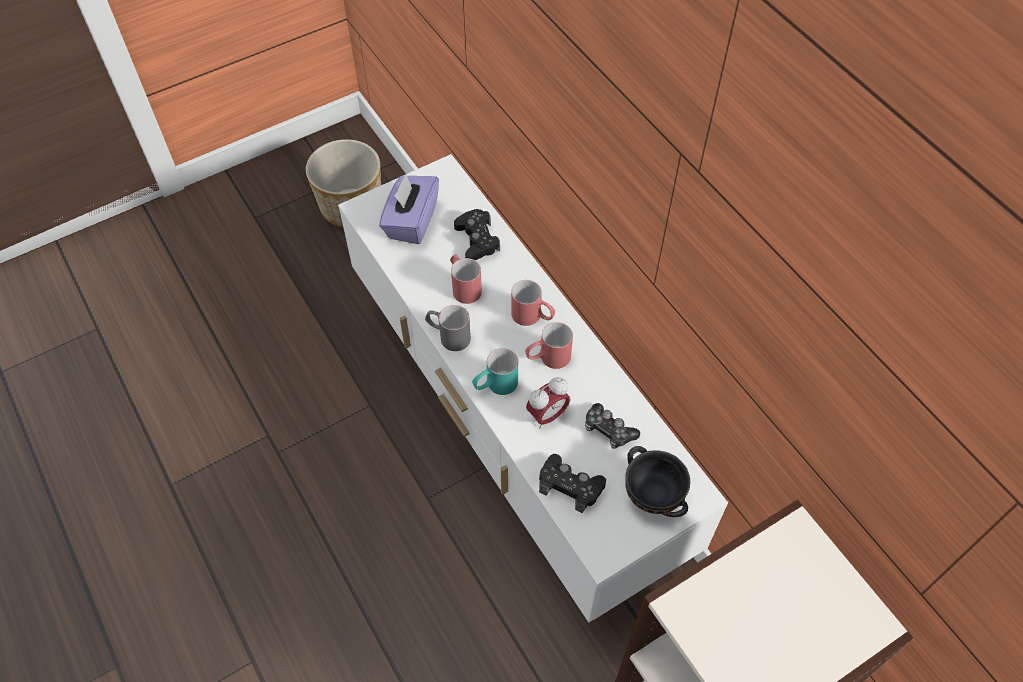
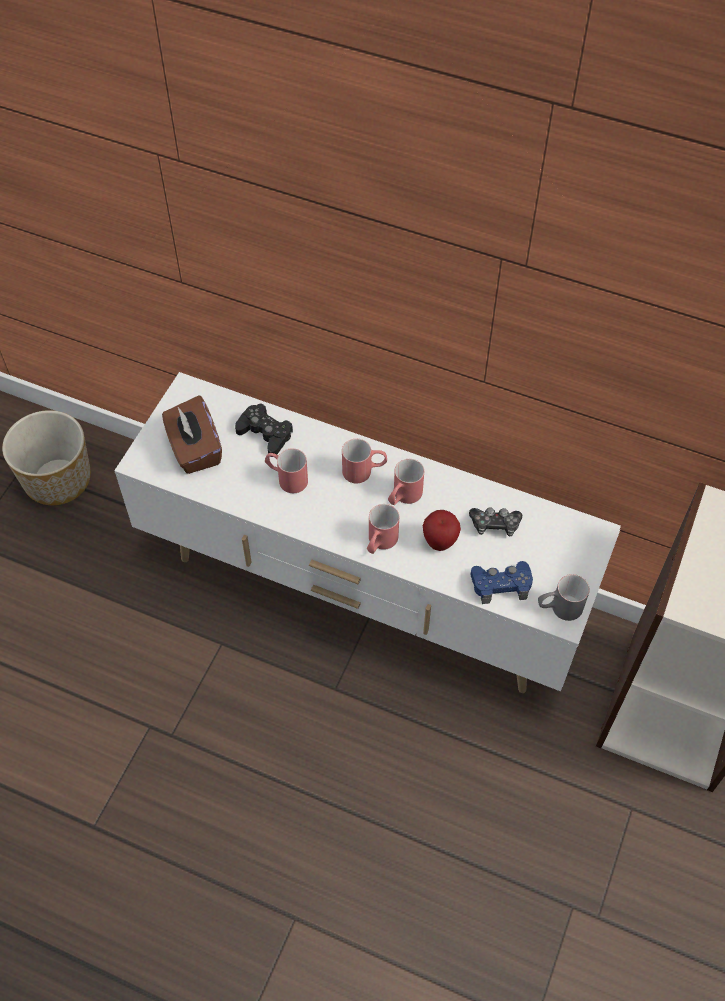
camera: 35 degrees left, 0 degrees up
purple tissue box [379,174,439,244] -> brown tissue box [162,396,222,474]
grey mug [425,305,471,351] -> grey mug moved to [538,574,590,621]
turquoise mug [472,348,518,395] -> red mug [367,504,399,554]
alarm clock [526,377,570,429] -> apple [423,510,461,551]
black game controller [539,454,606,513] -> blue game controller [470,561,533,604]
black bowl [625,446,690,517] -> none

